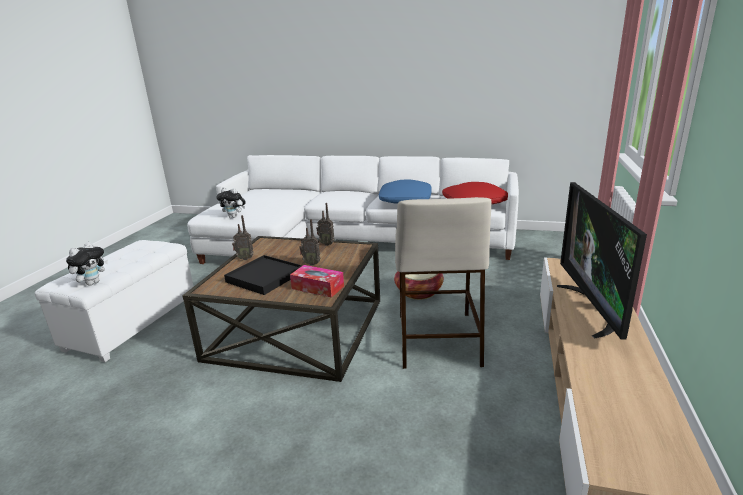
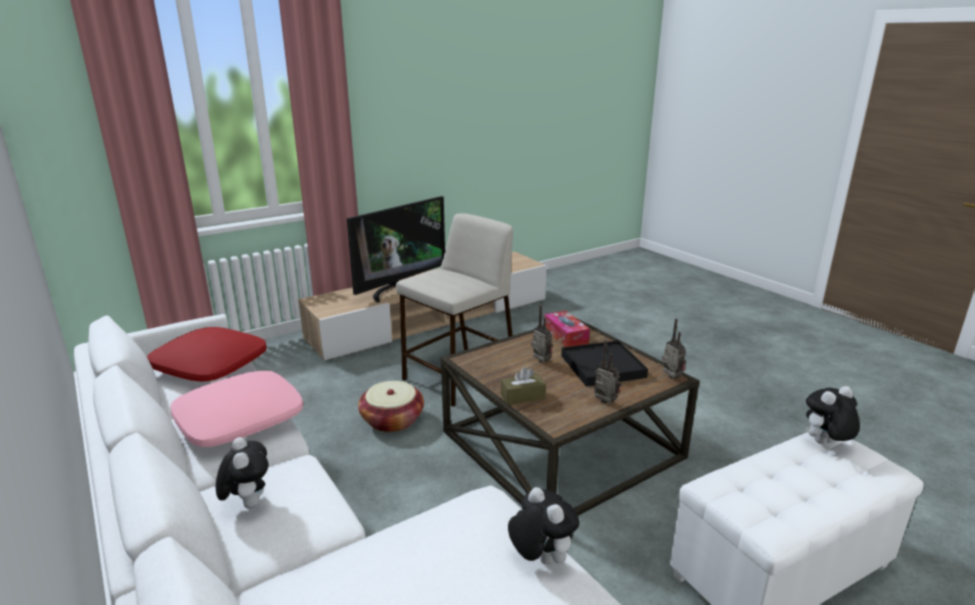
camera: 140 degrees left, 0 degrees up
radio [316,203,335,246] -> radio moved to [662,318,686,379]
blue pillow [379,180,432,204] -> pink pillow [171,371,303,447]
none -> plush toy [216,437,269,509]
none -> brown tissue box [501,367,546,405]

